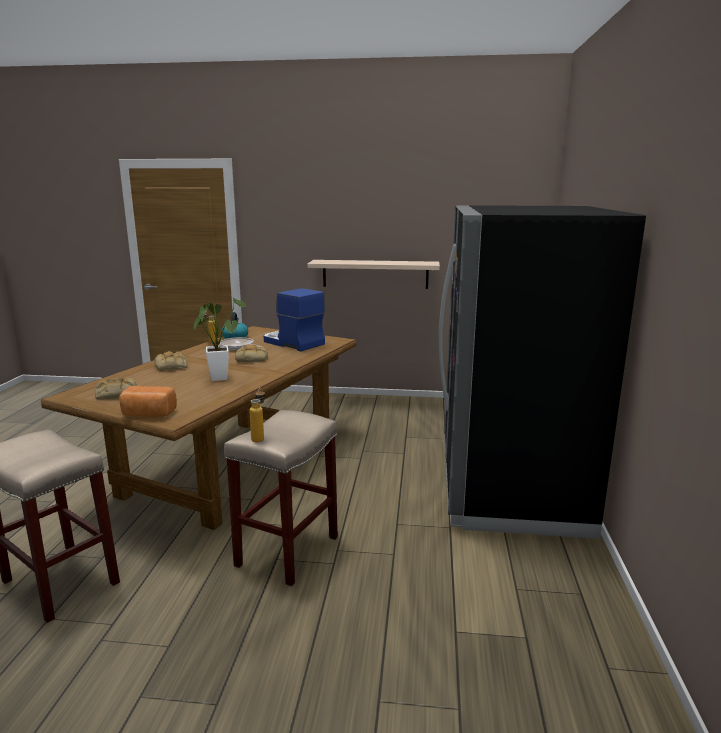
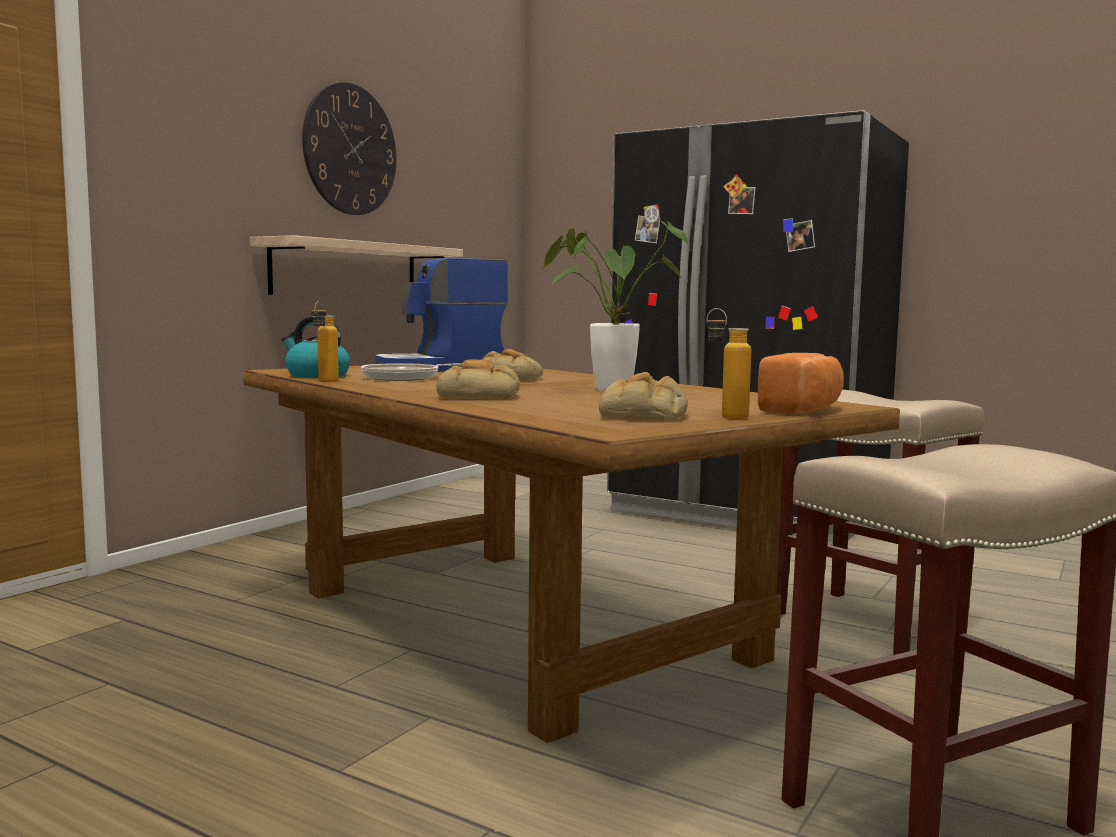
camera: 65 degrees left, 10 degrees down
bottle [249,387,265,442] -> bottle moved to [707,308,751,419]
none -> wall clock [302,82,397,215]

